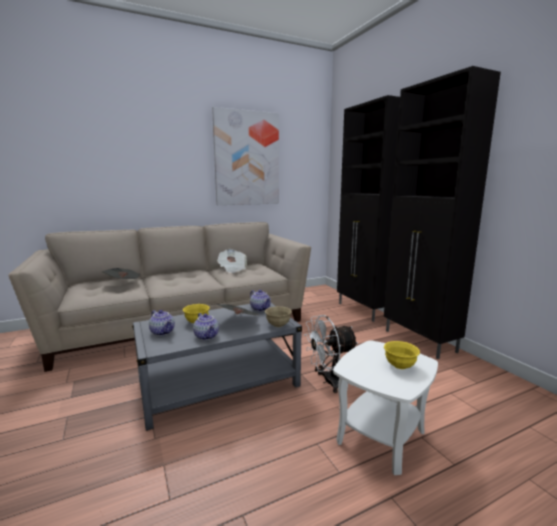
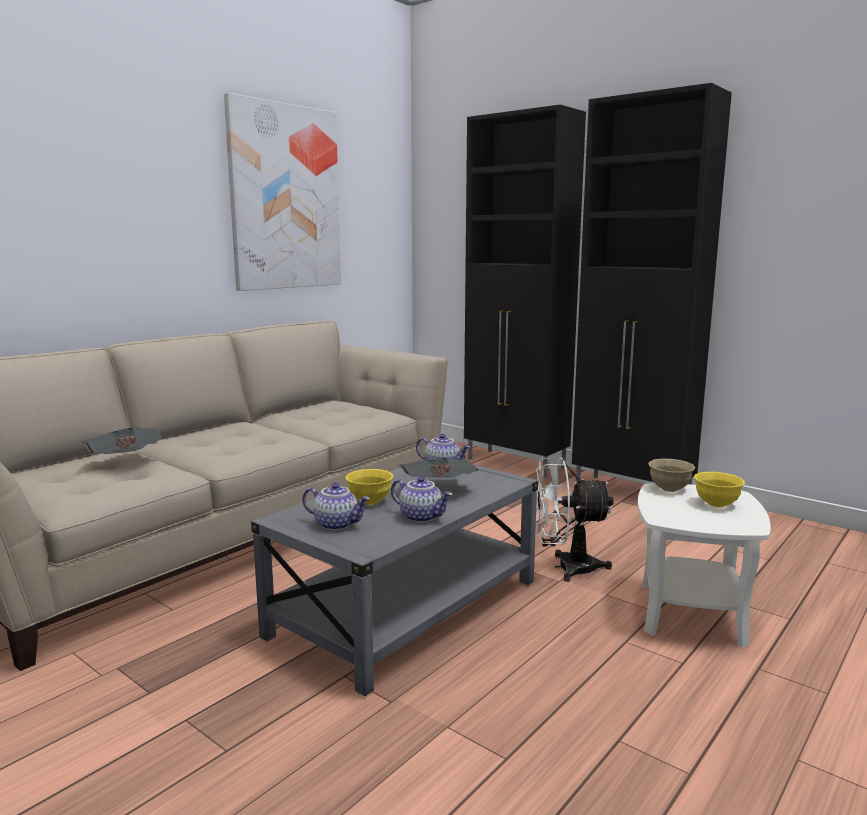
camera: 25 degrees left, 0 degrees up
newspaper [217,249,247,273] -> none
beige bowl [265,306,292,327] -> beige bowl moved to [648,459,695,492]
white fan [304,315,358,393] -> white fan turned 45 degrees clockwise [536,457,614,582]

